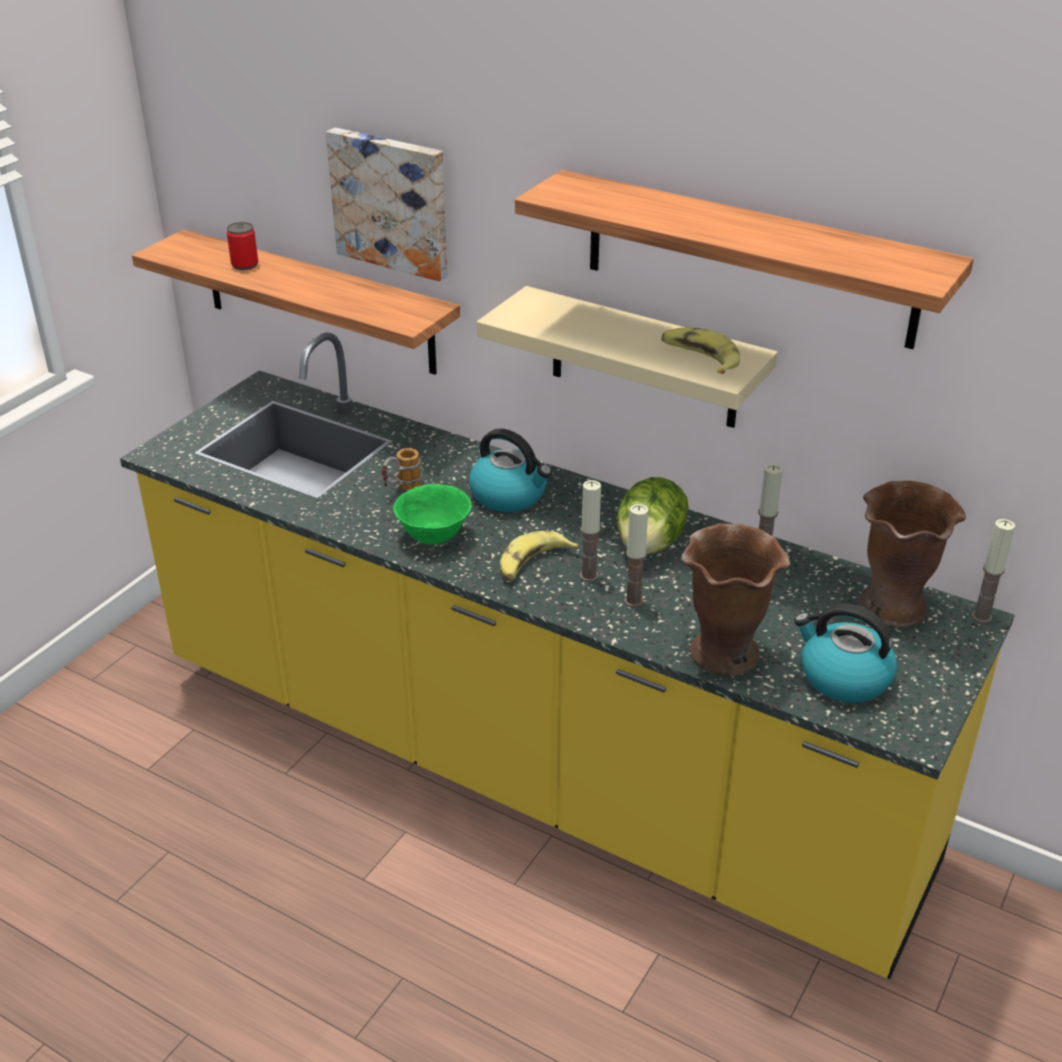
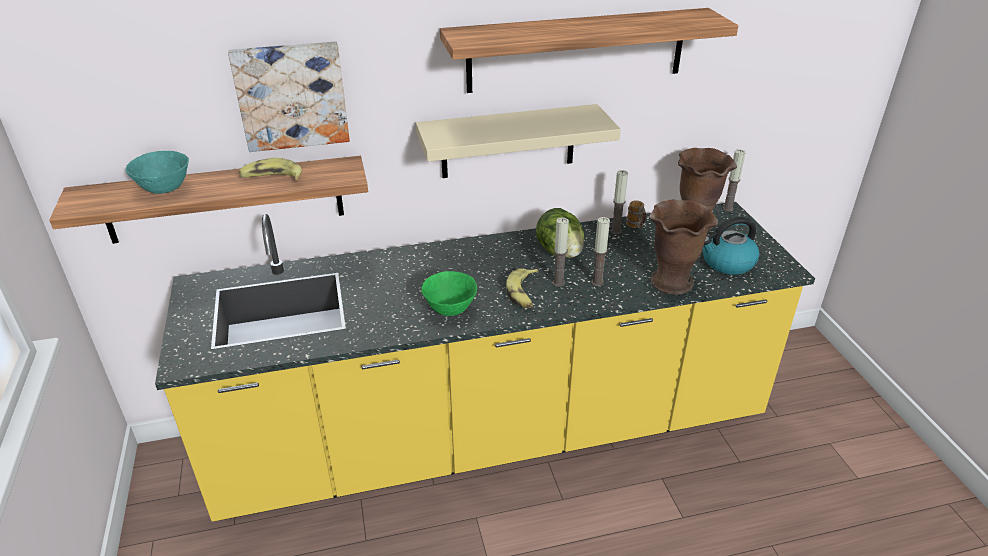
camera: 45 degrees left, 0 degrees up
can [227,222,258,270] -> turquoise bowl [126,151,189,194]
mug [381,448,422,490] -> mug moved to [626,200,646,228]
kettle [469,428,552,512] -> none
banana [661,327,740,374] -> banana moved to [239,158,302,180]

